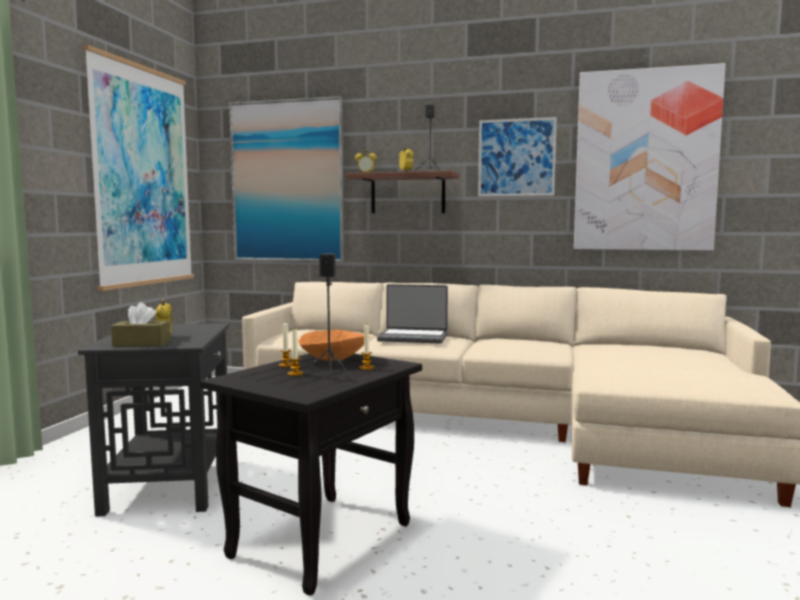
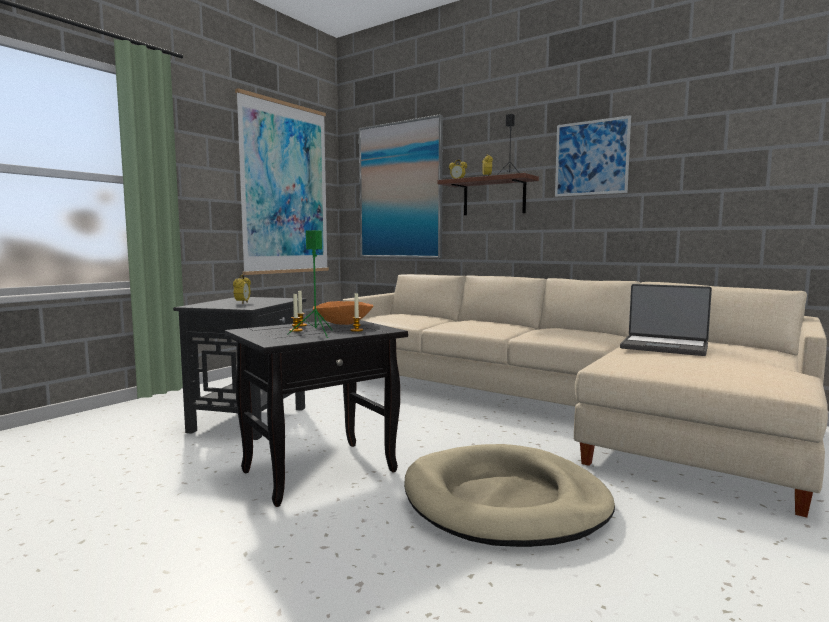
camera: 20 degrees right, 0 degrees up
brown tissue box [111,302,170,347] -> none
black speaker [296,254,356,383] -> green speaker [288,230,333,338]
laptop [377,284,448,344] -> laptop moved to [620,284,712,356]
picture [574,63,725,251] -> none
none -> beige dog bed [404,444,615,547]

